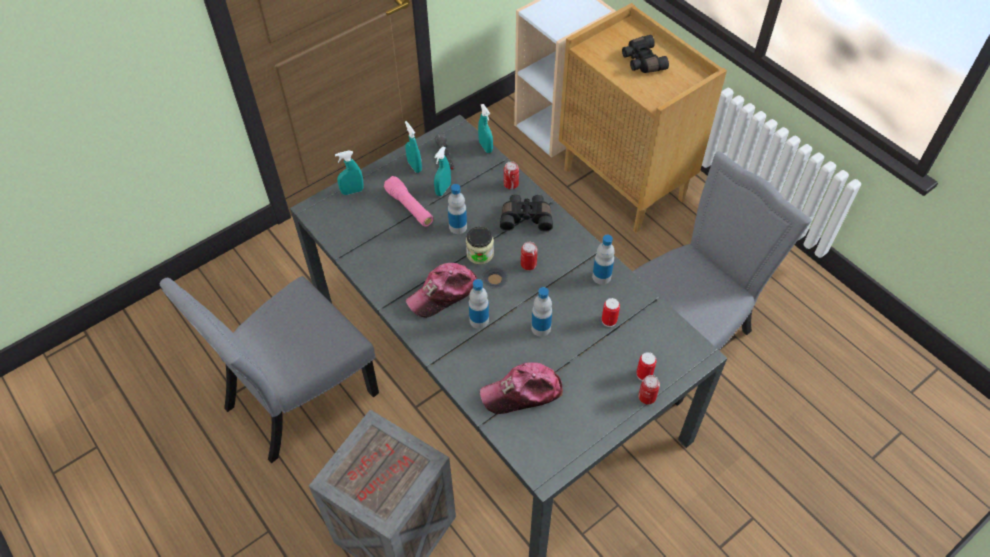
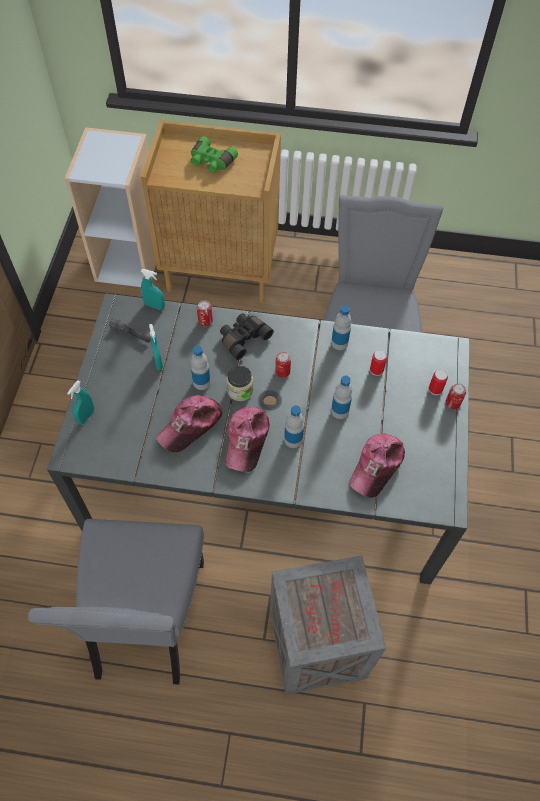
camera: 45 degrees left, 5 degrees up
pink flashlight [384,176,433,227] -> none
turquoise spray bottle [405,121,422,173] -> none
black binoculars [622,35,669,73] -> green binoculars [191,136,238,173]
none -> cap [156,395,223,452]

